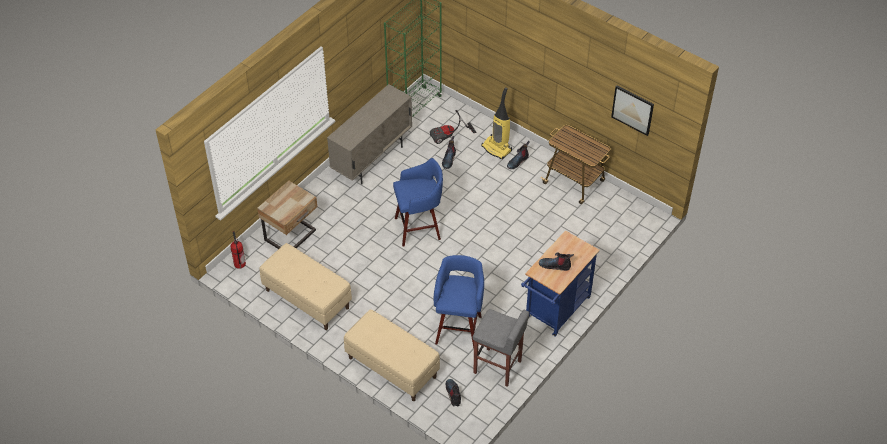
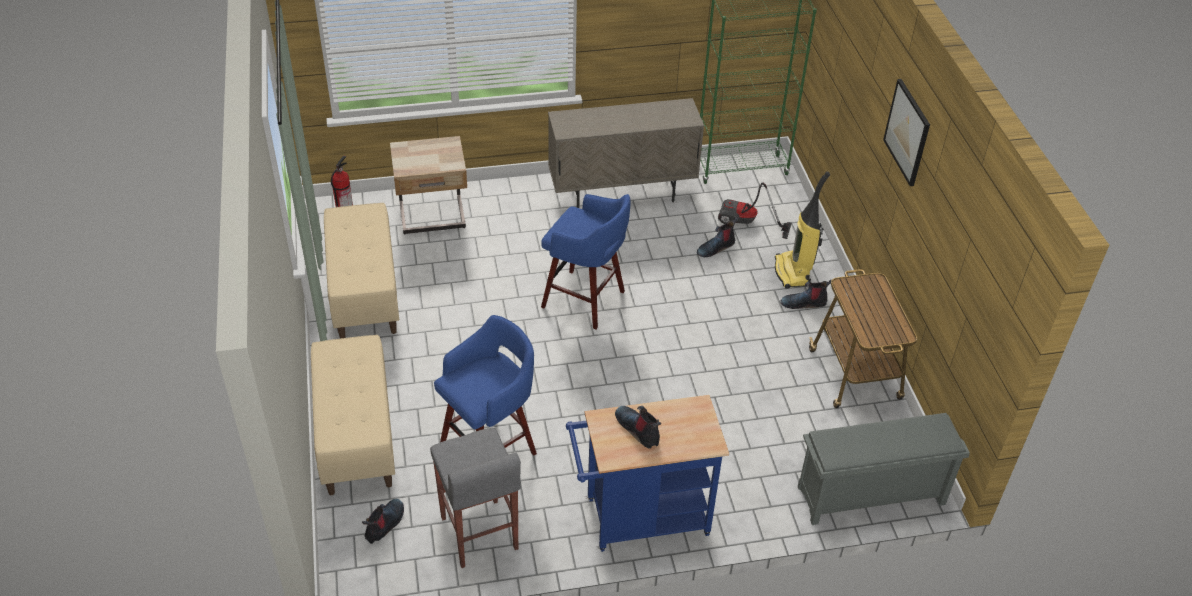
camera: 40 degrees right, 5 degrees down
picture [611,86,654,136] -> picture moved to [883,79,930,186]
none -> grey shoe rack [798,413,970,525]

